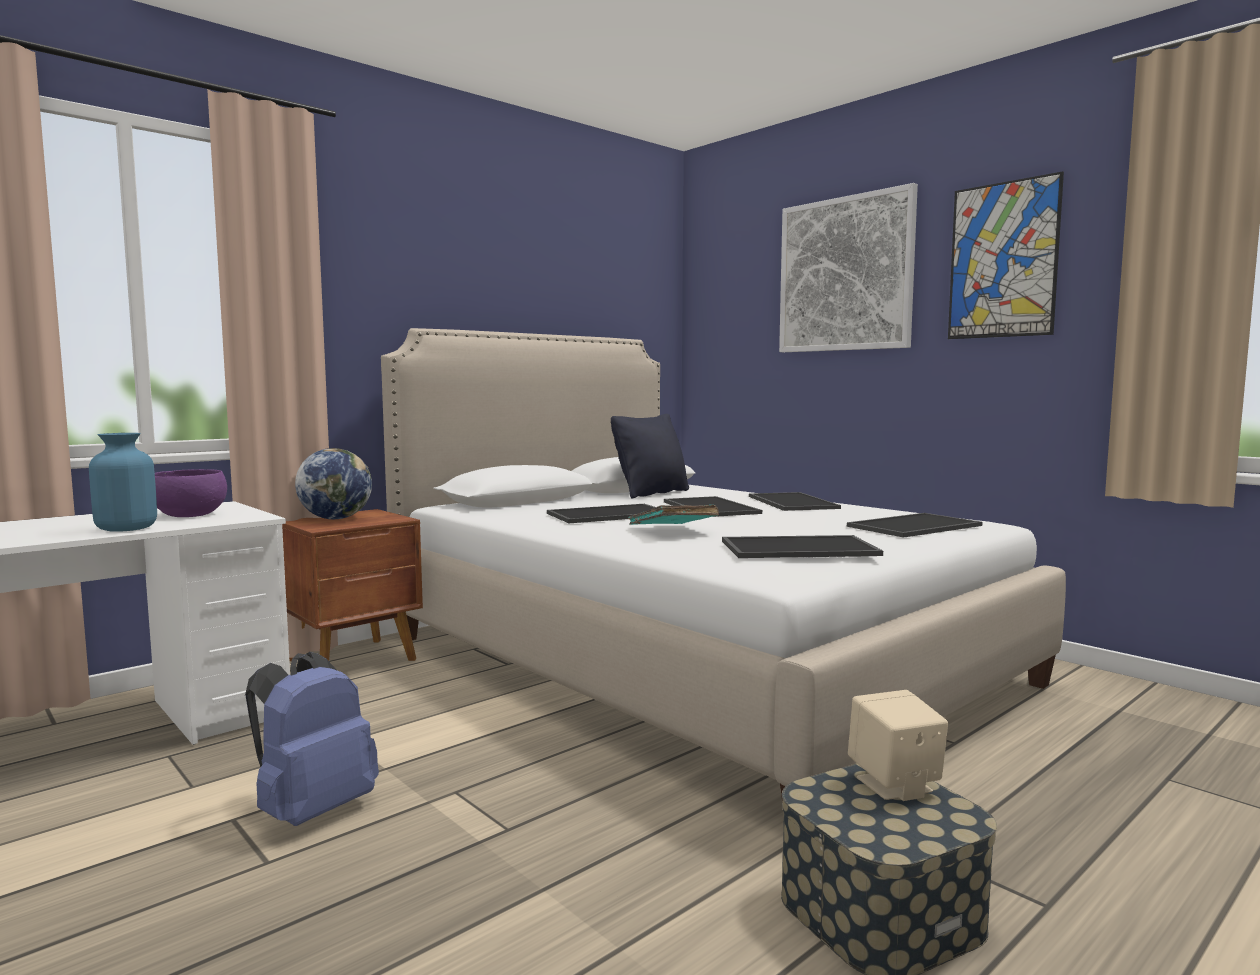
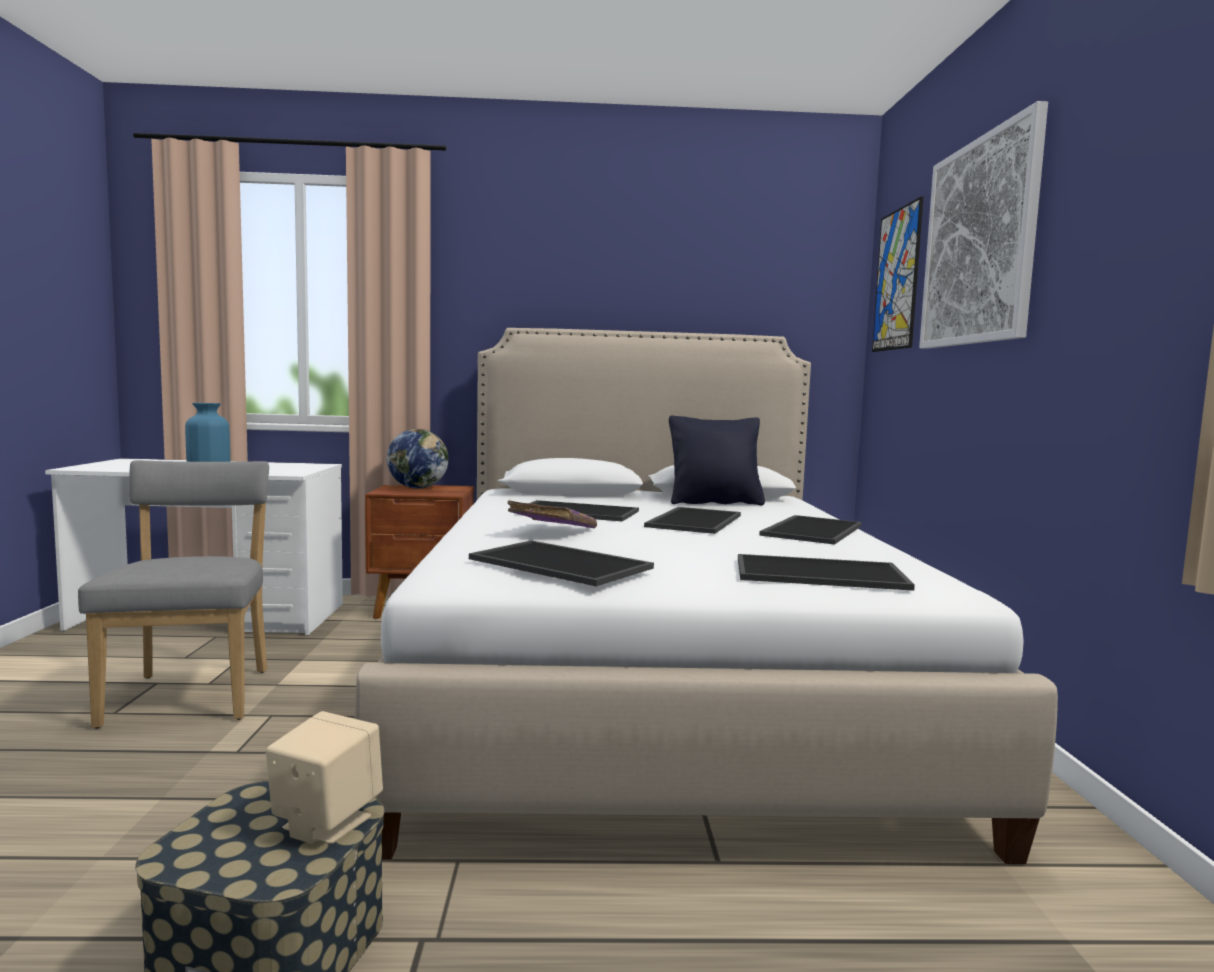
camera: 40 degrees right, 0 degrees up
purple bowl [155,469,227,517] -> none
blue backpack [245,652,379,826] -> grey chair [78,460,269,729]
turquoise book [628,505,719,525] -> purple book [507,500,597,528]
picture [948,171,1064,339] -> picture moved to [872,197,924,352]

